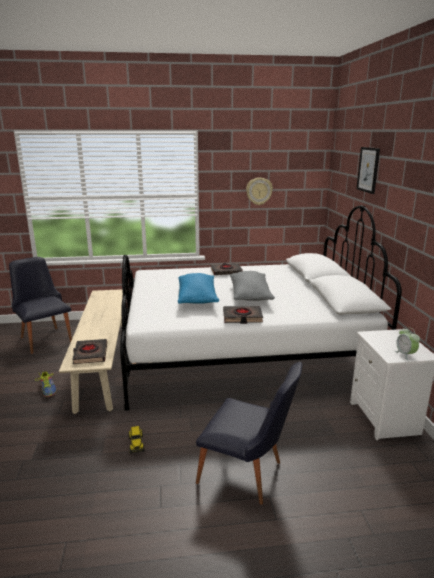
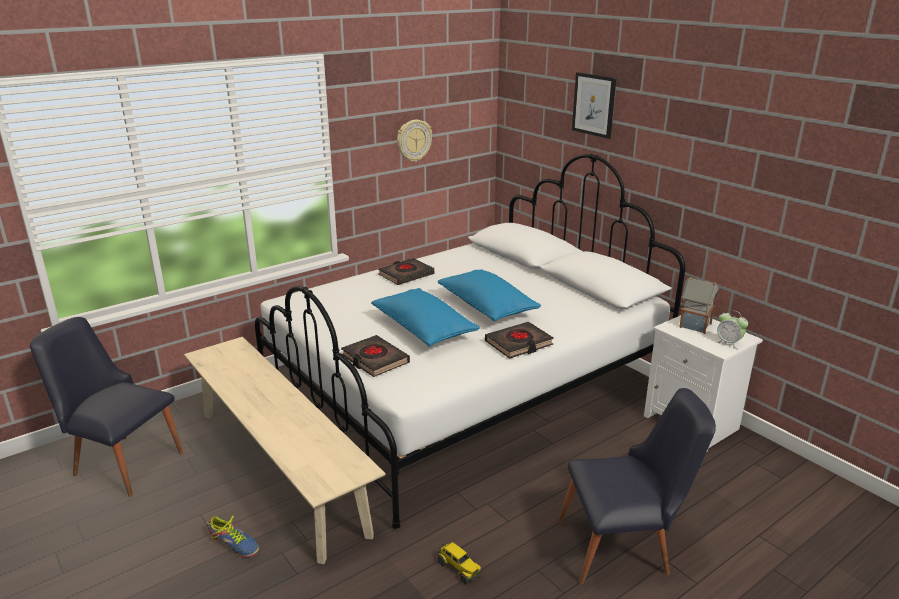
camera: 30 degrees left, 5 degrees up
black book [72,339,107,364] -> black book moved to [341,335,410,377]
grey pillow [230,271,275,301] -> blue pillow [438,269,541,321]
none -> toy house [679,277,719,334]

